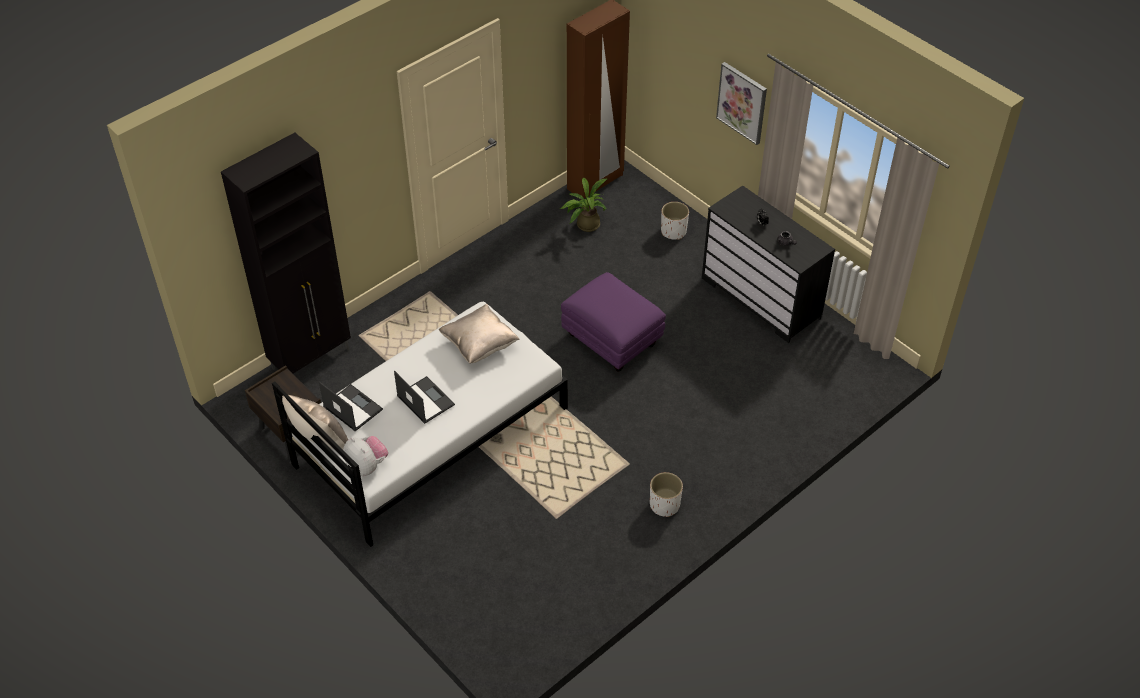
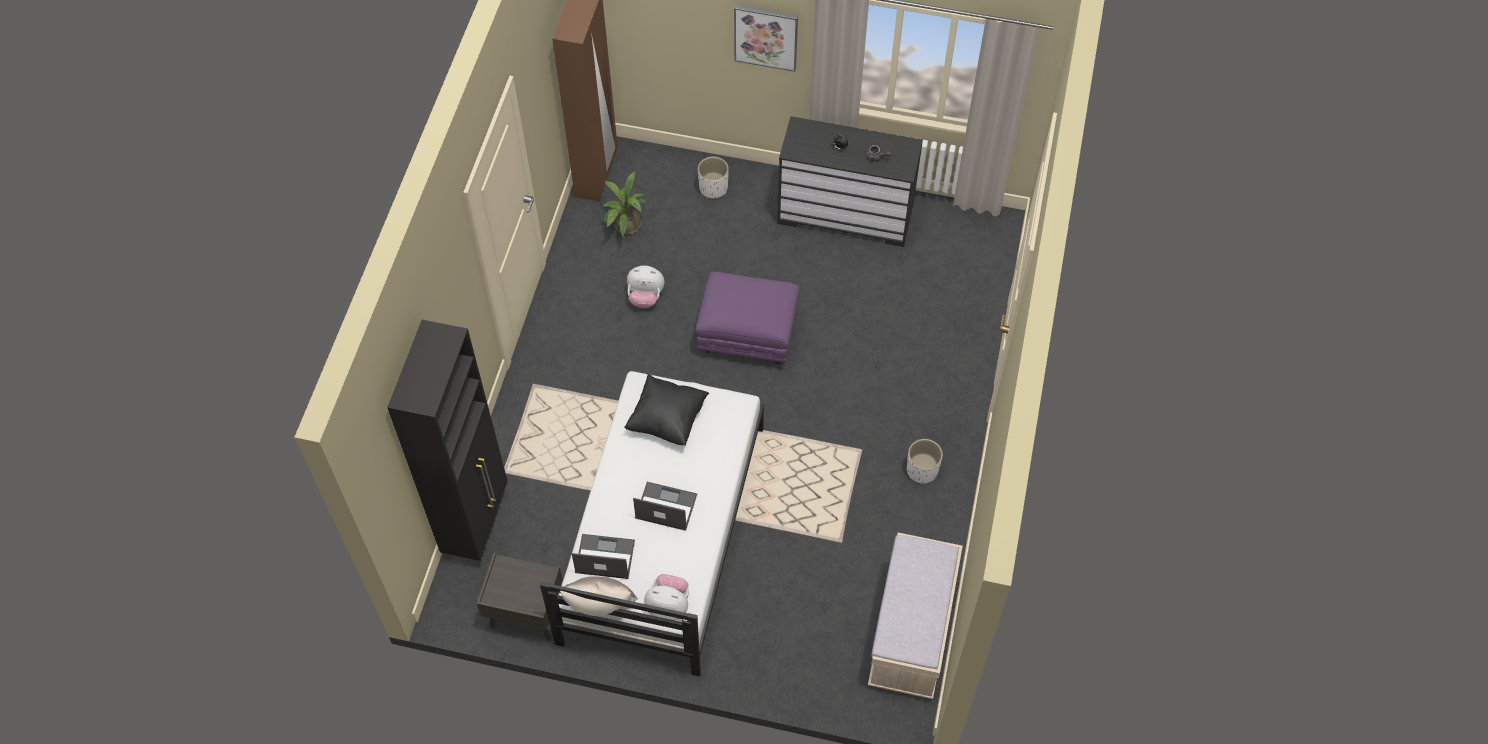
camera: 35 degrees left, 10 degrees up
beige pillow [439,304,520,364] -> black pillow [624,374,709,446]
none -> plush toy [627,266,664,308]
none -> beige bench [868,533,963,699]

